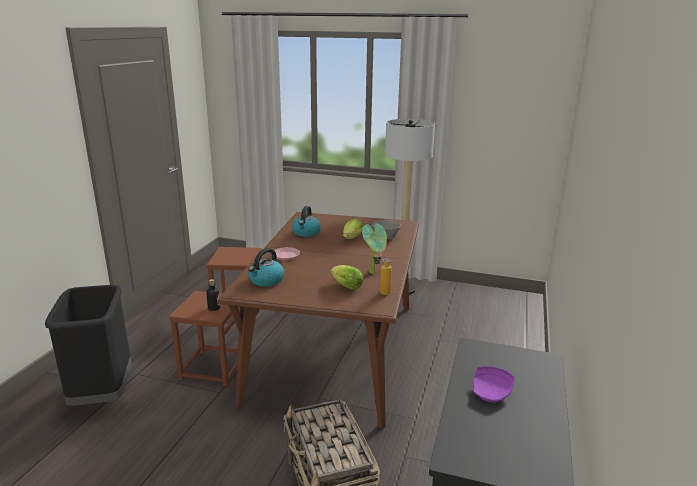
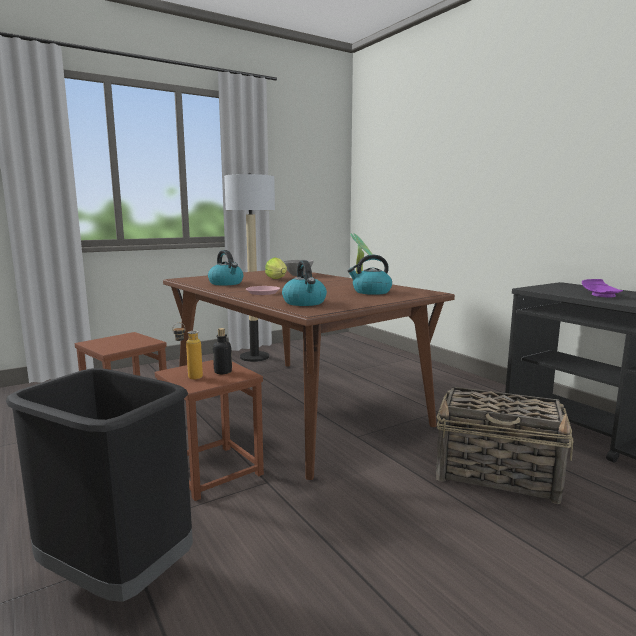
camera: 50 degrees left, 10 degrees down
lettuce [331,265,363,290] -> kettle [347,255,392,295]
bottle [373,251,392,295] -> bottle moved to [172,323,203,380]

